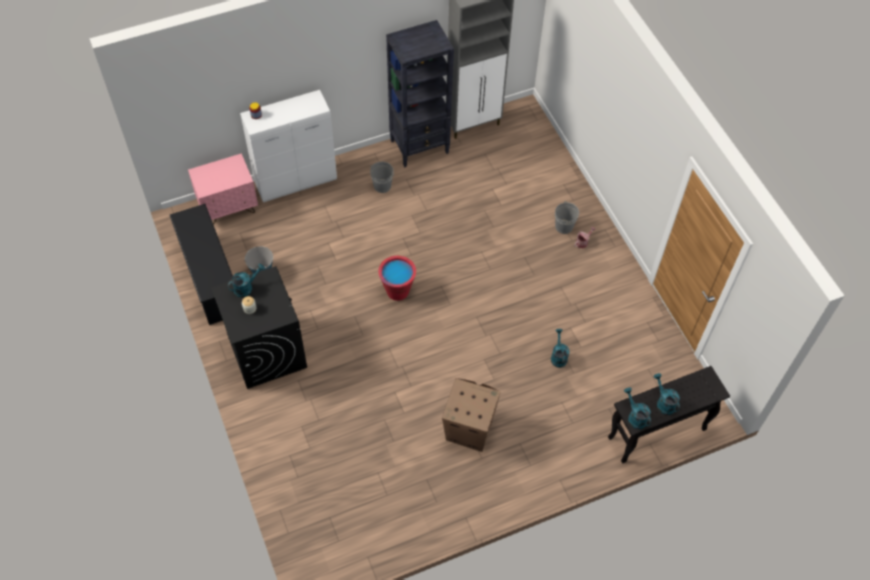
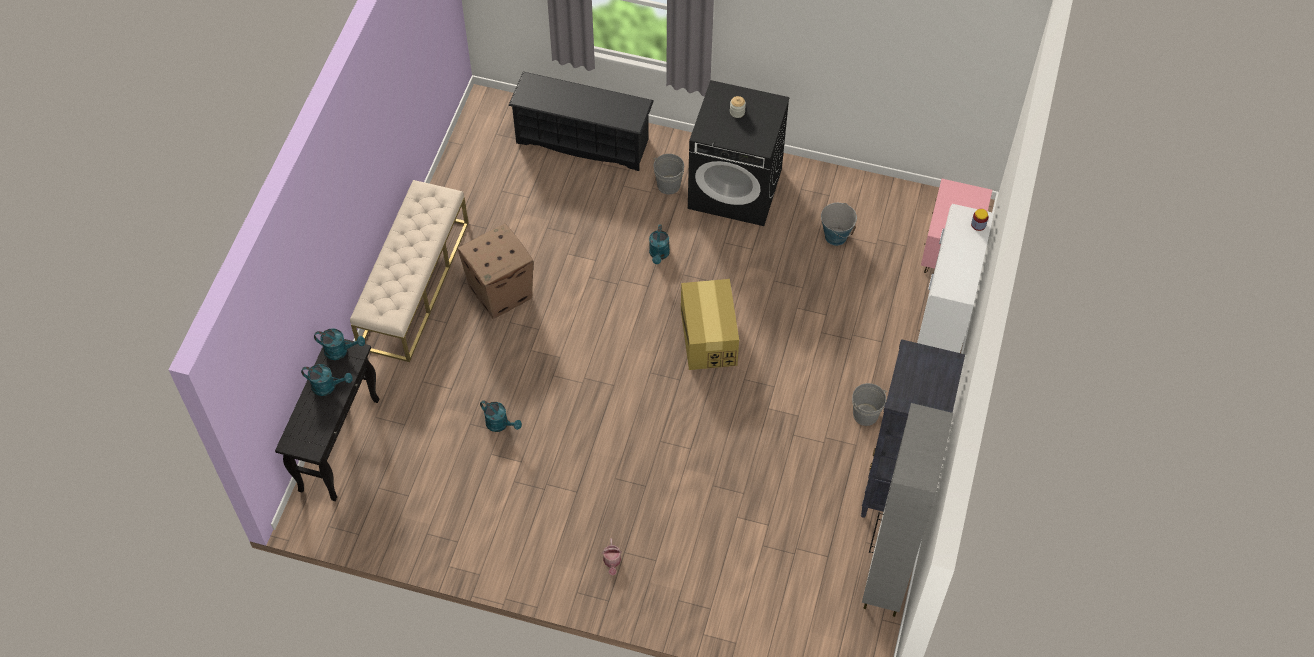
camera: 130 degrees right, 0 degrees up
black shoe rack [170,204,233,325] -> black shoe rack moved to [508,72,654,171]
turquoise watering can [227,264,265,297] -> turquoise watering can moved to [649,224,670,264]
red bucket [378,256,416,301] -> cardboard box [681,279,739,370]
grey bucket [555,201,579,234] -> grey bucket moved to [654,154,684,194]
none -> beige bench [350,180,468,362]

